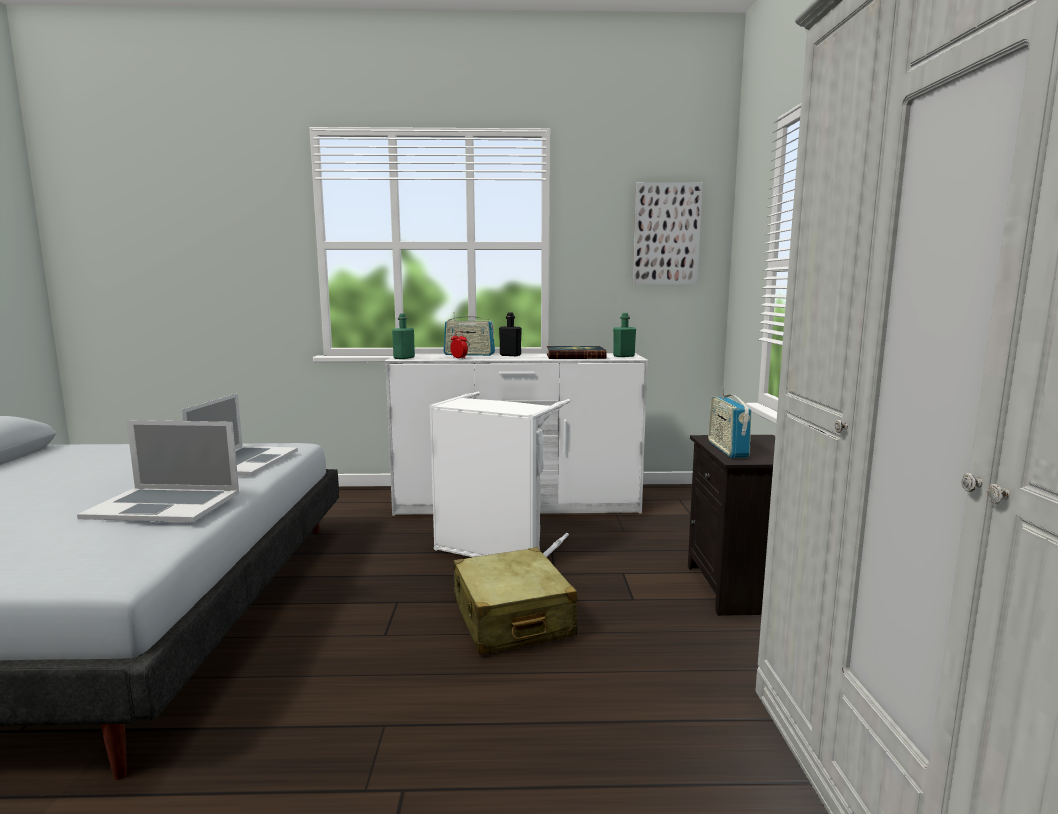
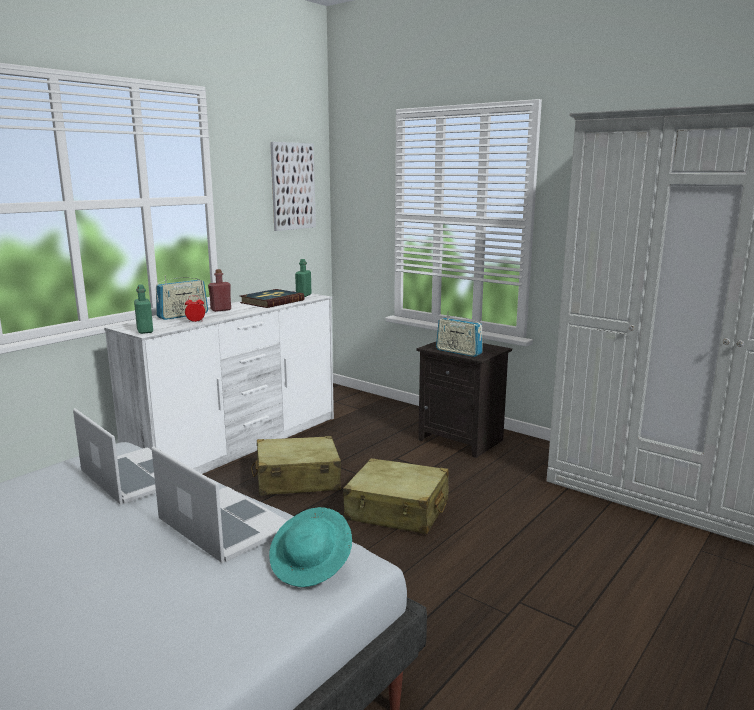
camera: 50 degrees left, 5 degrees up
laptop [77,420,239,522] -> laptop turned 90 degrees counterclockwise [152,446,287,563]
white laundry basket [429,392,570,557] -> beige suitcase [251,436,341,495]
black bottle [499,312,522,356] -> red bottle [208,269,231,312]
none -> turquoise hat [269,507,352,587]

